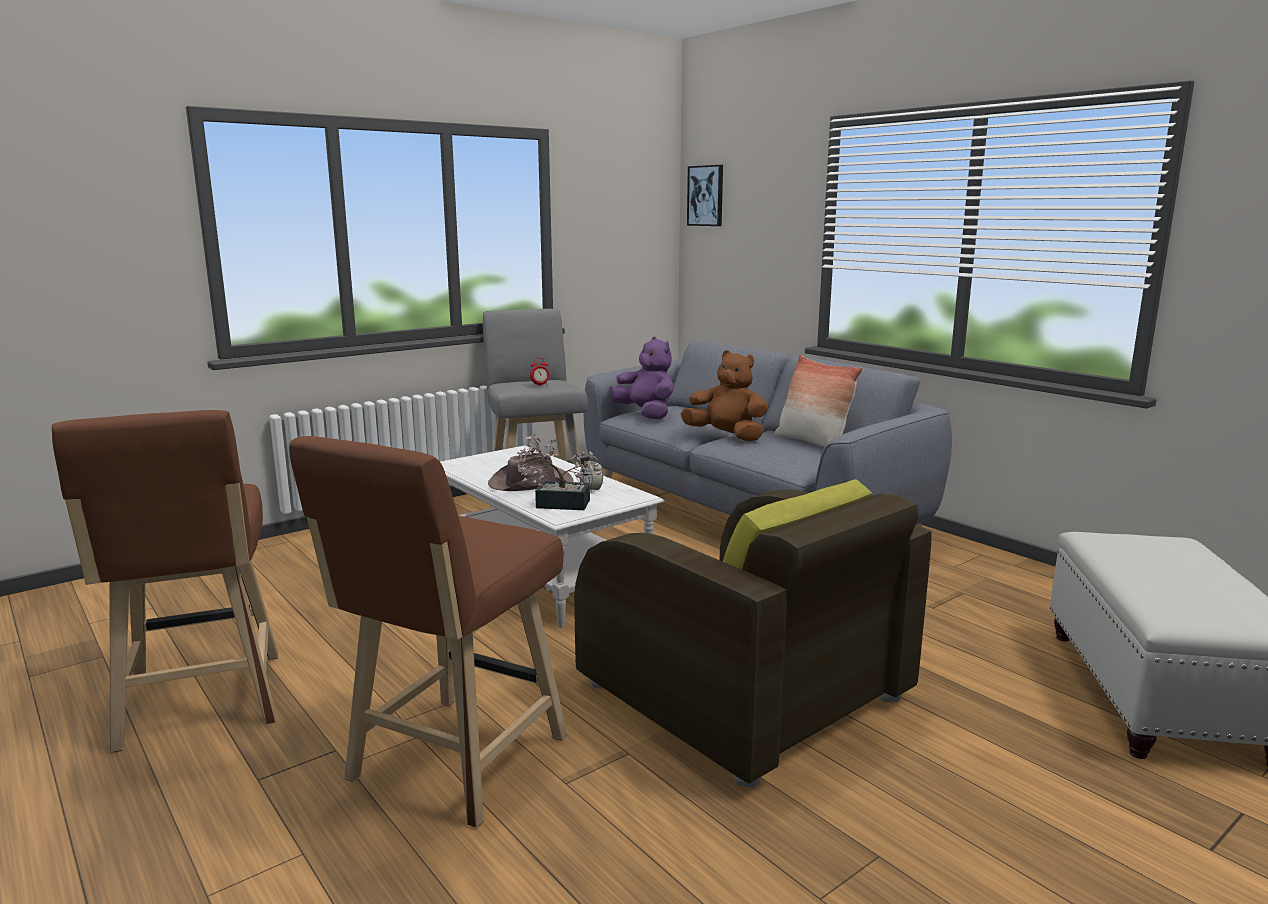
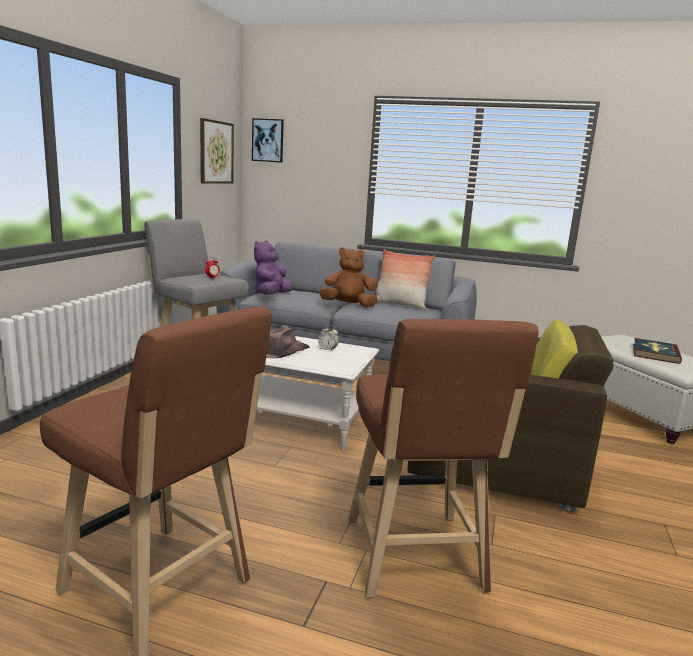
camera: 35 degrees left, 0 degrees up
potted plant [517,433,601,510] -> none
purple plush toy [609,337,674,419] -> purple plush toy turned 90 degrees counterclockwise [254,241,292,295]
none -> picture [200,118,234,184]
none -> book [633,338,682,364]

